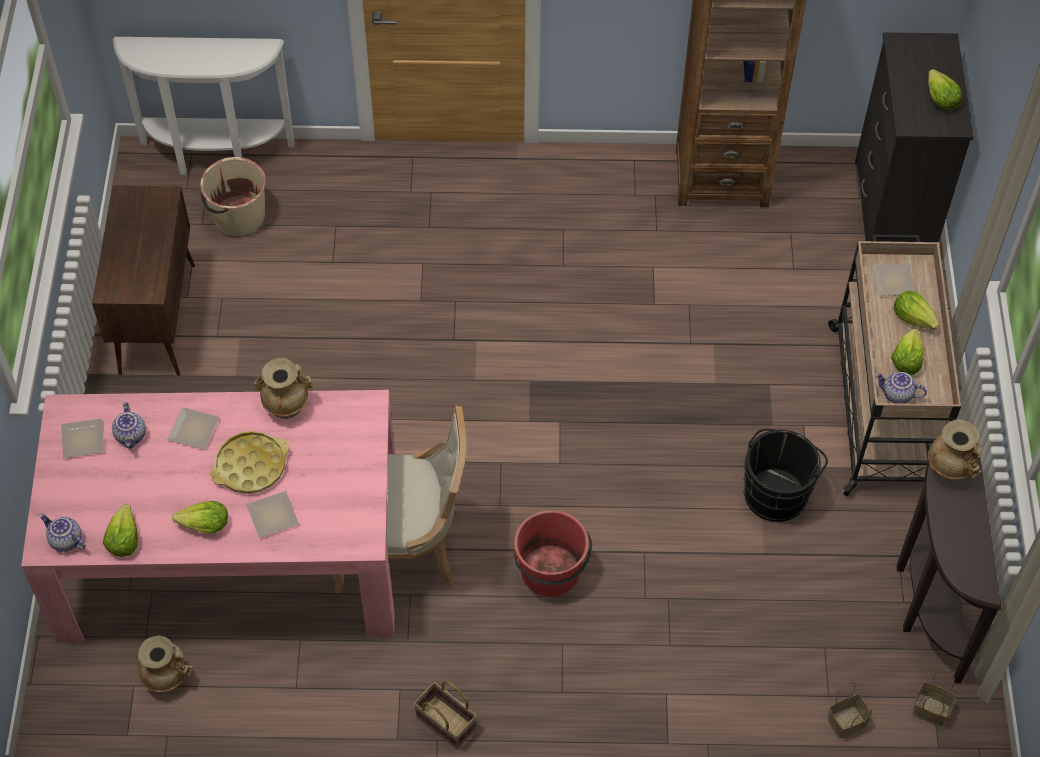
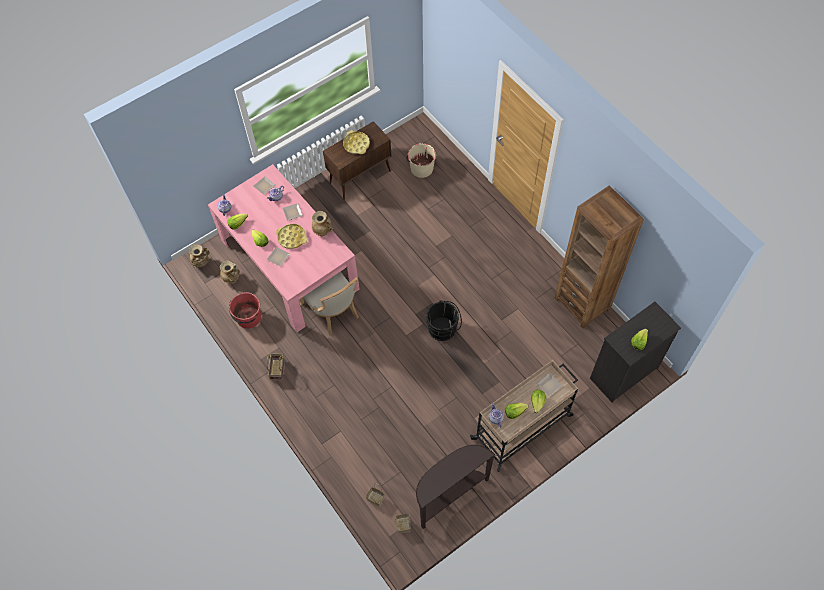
camera: 55 degrees right, 5 degrees up
white console table [113,37,294,175] -> none
red bucket [514,510,592,597] -> red bucket moved to [229,292,261,329]
black bucket [743,429,828,522] -> black bucket moved to [426,301,462,341]
beige vase [928,419,983,481] -> beige vase moved to [189,244,210,268]
none -> yellow tray [343,131,370,154]

